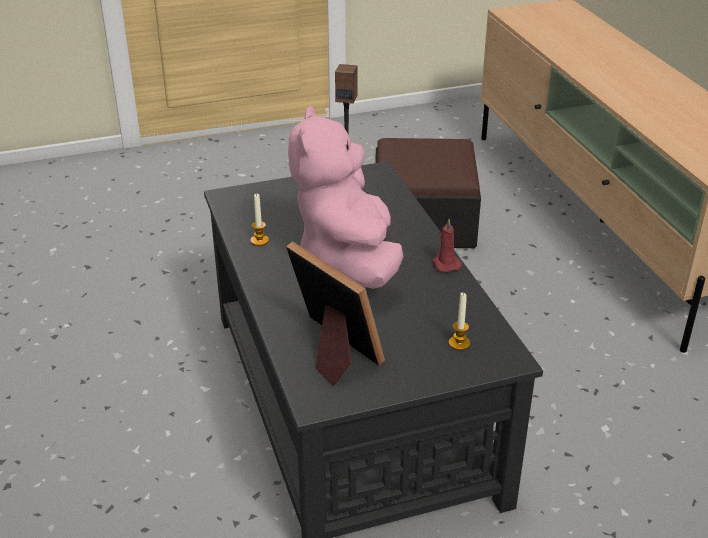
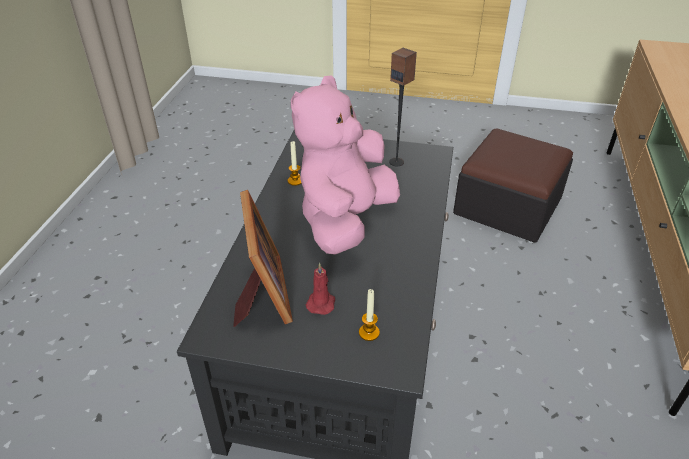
camera: 30 degrees right, 5 degrees up
red candle [432,219,462,273] -> red candle moved to [306,263,335,315]

